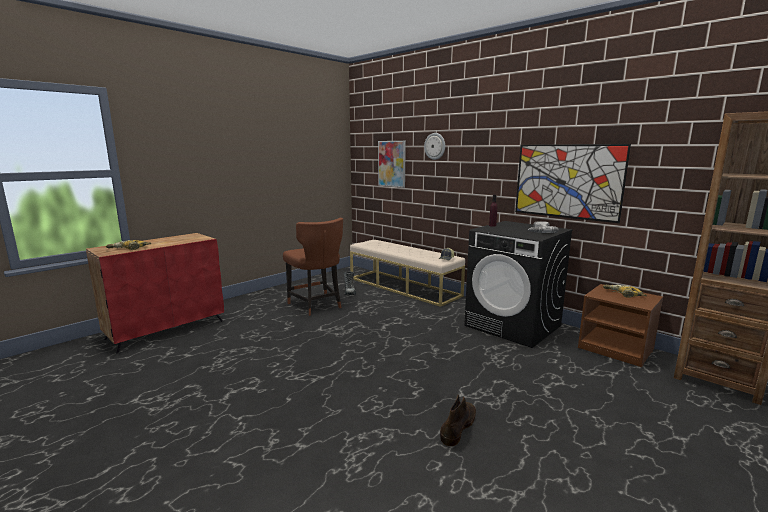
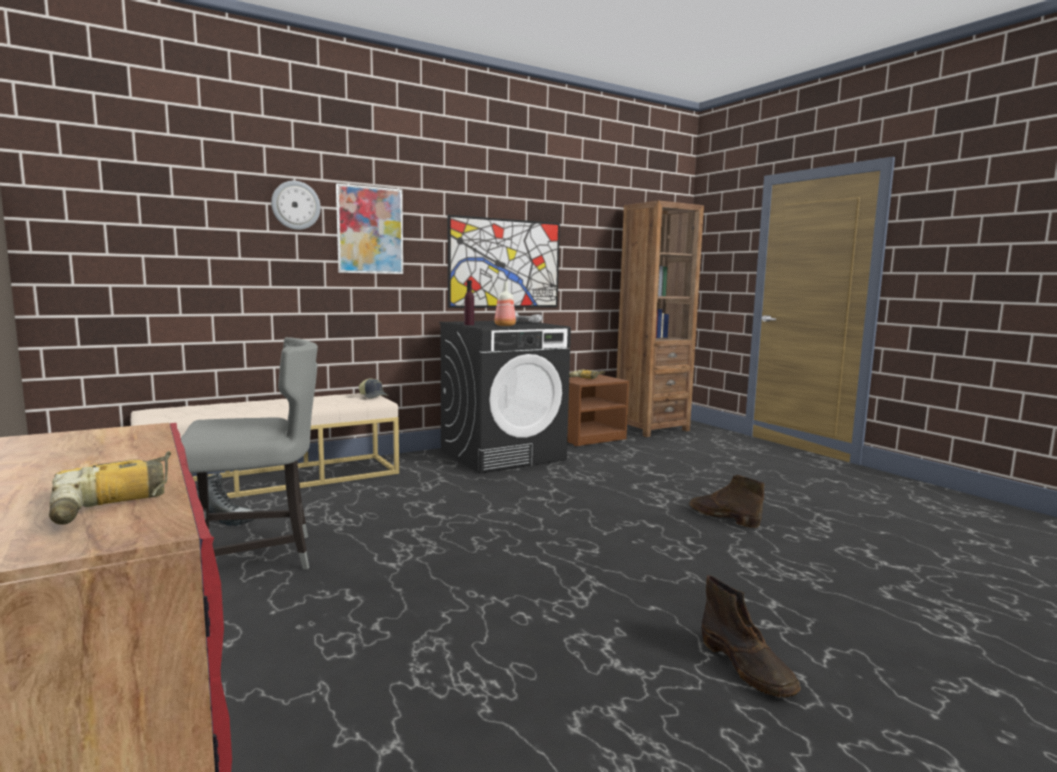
camera: 75 degrees left, 5 degrees down
brown chair [283,218,343,316] -> grey chair [181,337,318,569]
picture [378,141,406,188] -> picture moved to [336,184,403,274]
none -> bottle [494,282,516,326]
none -> brown boot [702,575,801,698]

